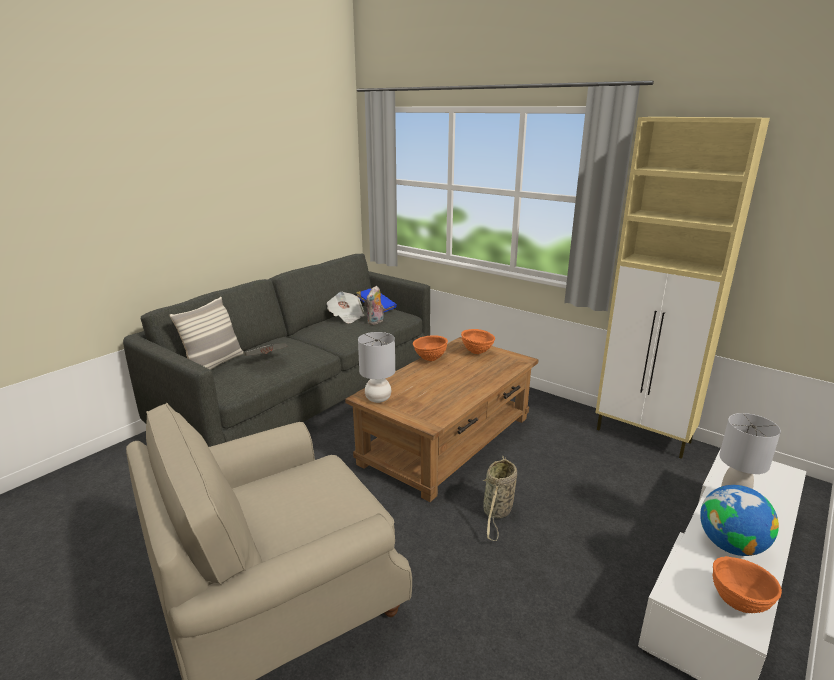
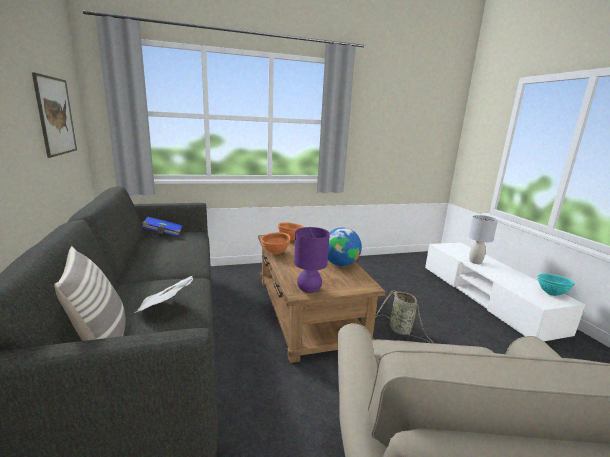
camera: 55 degrees left, 5 degrees down
newspaper [327,292,365,323] -> none
grey table lamp [358,332,395,403] -> purple table lamp [294,227,330,293]
plush toy [367,285,384,325] -> none
beige cabinet [595,117,770,459] -> none
globe [700,485,779,556] -> globe moved to [328,227,362,266]
orange bowl [713,556,782,614] -> turquoise bowl [538,274,575,296]
none -> picture [32,72,77,158]

